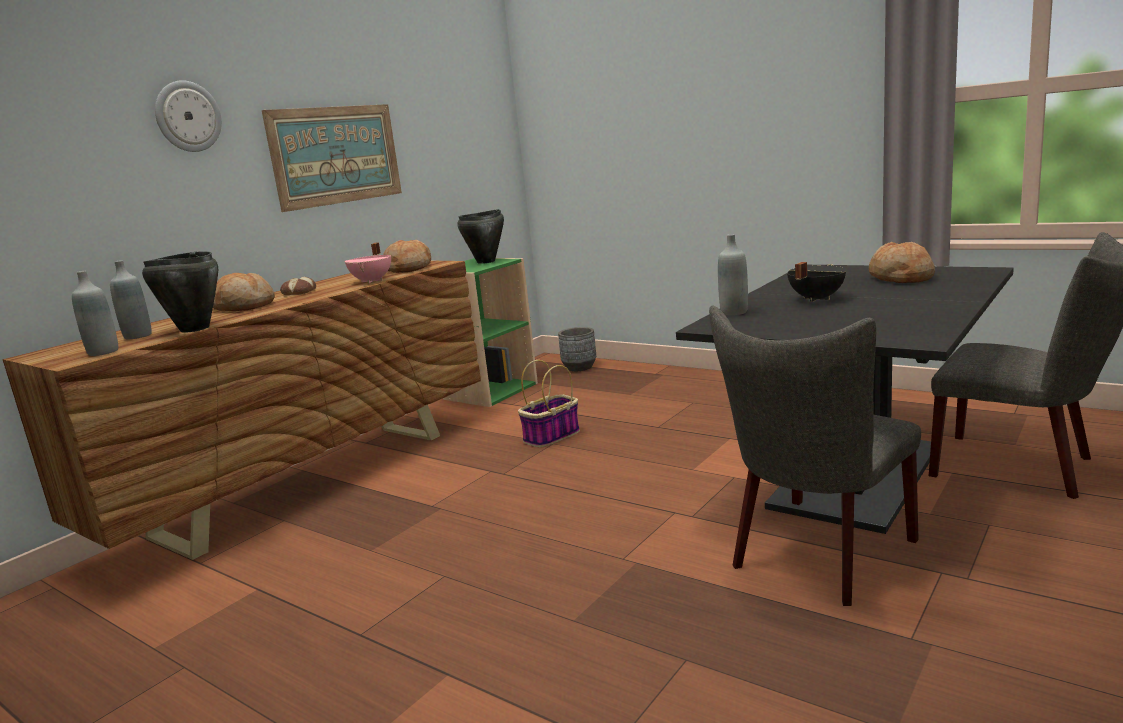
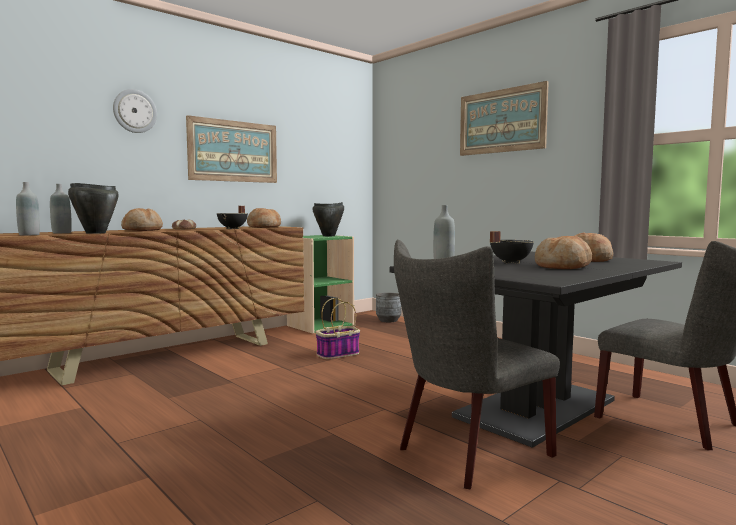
camera: 10 degrees right, 10 degrees down
pink cooking pot [345,242,391,283] -> black cooking pot [217,206,248,229]
none -> picture [460,81,549,156]
none -> bread [535,236,592,269]

